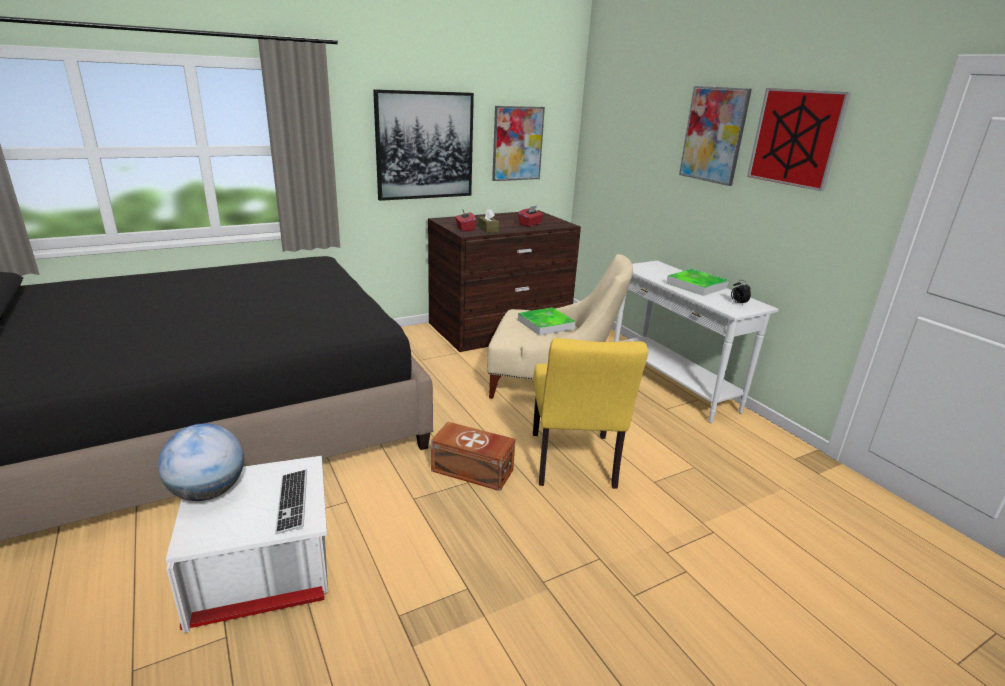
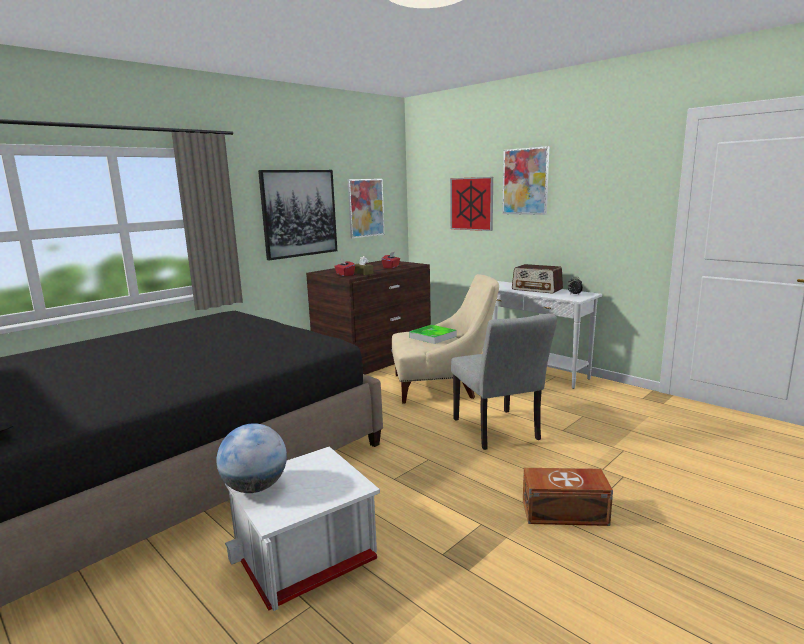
camera: 15 degrees left, 10 degrees down
keyboard [275,469,307,535] -> none
brown storage box [431,422,515,491] -> brown storage box moved to [523,468,613,526]
yellow chair [533,338,648,489] -> grey chair [451,313,557,450]
tray [666,269,729,296] -> radio [512,264,563,294]
picture [747,88,851,191] -> picture moved to [450,177,493,231]

